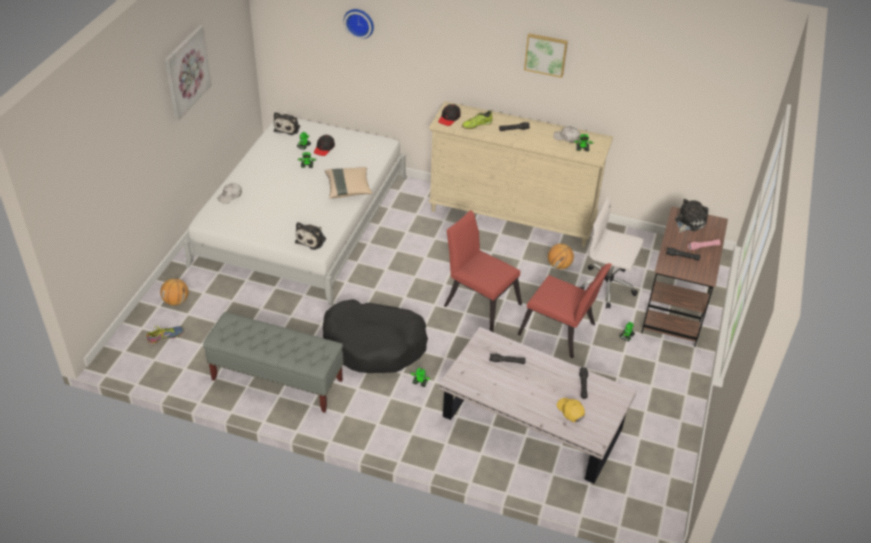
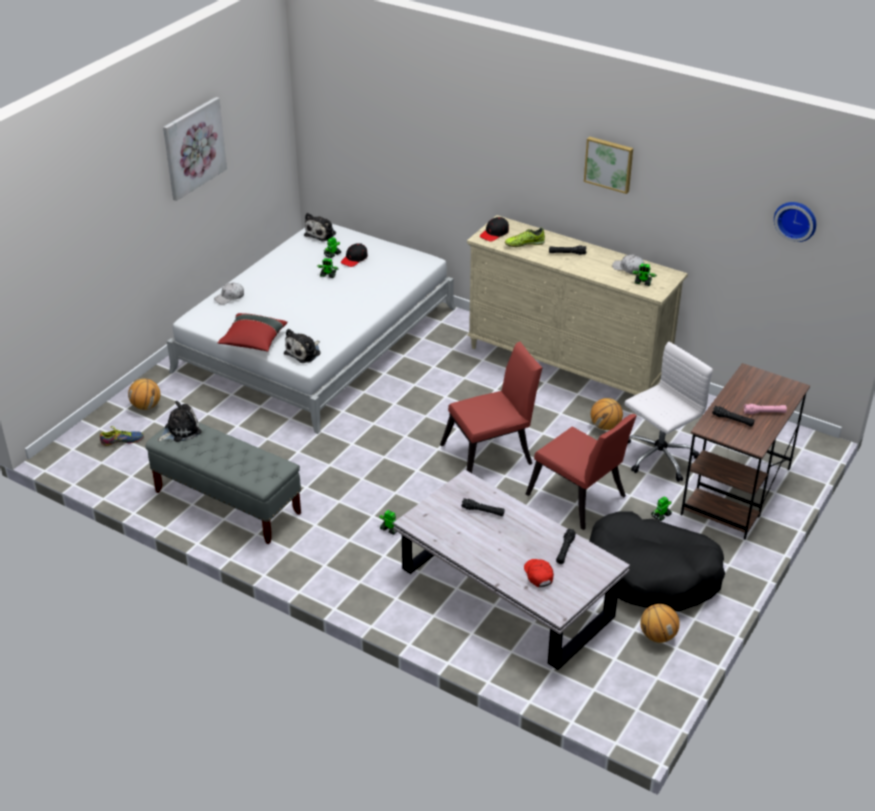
camera: 15 degrees right, 5 degrees down
black dog bed [323,299,428,373] -> black dog bed moved to [589,512,725,611]
beige pillow [325,167,373,198] -> none
wall clock [344,9,374,39] -> wall clock moved to [774,202,816,242]
red chair [444,210,522,332] -> red chair turned 105 degrees clockwise [440,342,543,473]
yellow cap [557,398,585,422] -> red cap [524,559,554,587]
white office chair [579,197,643,309] -> white office chair turned 105 degrees clockwise [625,342,713,482]
plush toy [675,199,708,233] -> plush toy moved to [157,401,202,442]
none -> red pillow [217,313,287,352]
none -> basketball [640,604,680,643]

